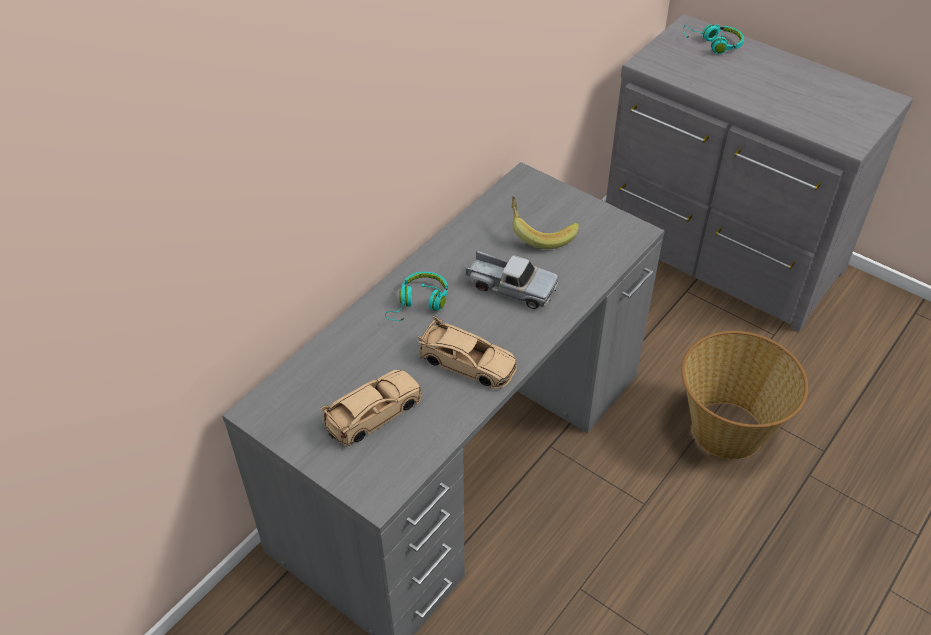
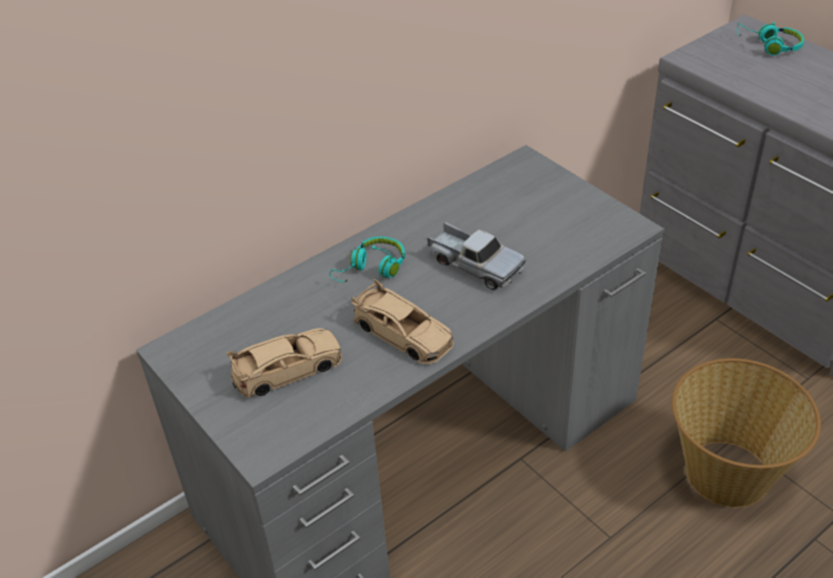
camera: 15 degrees right, 5 degrees down
banana [511,196,579,249] -> none

